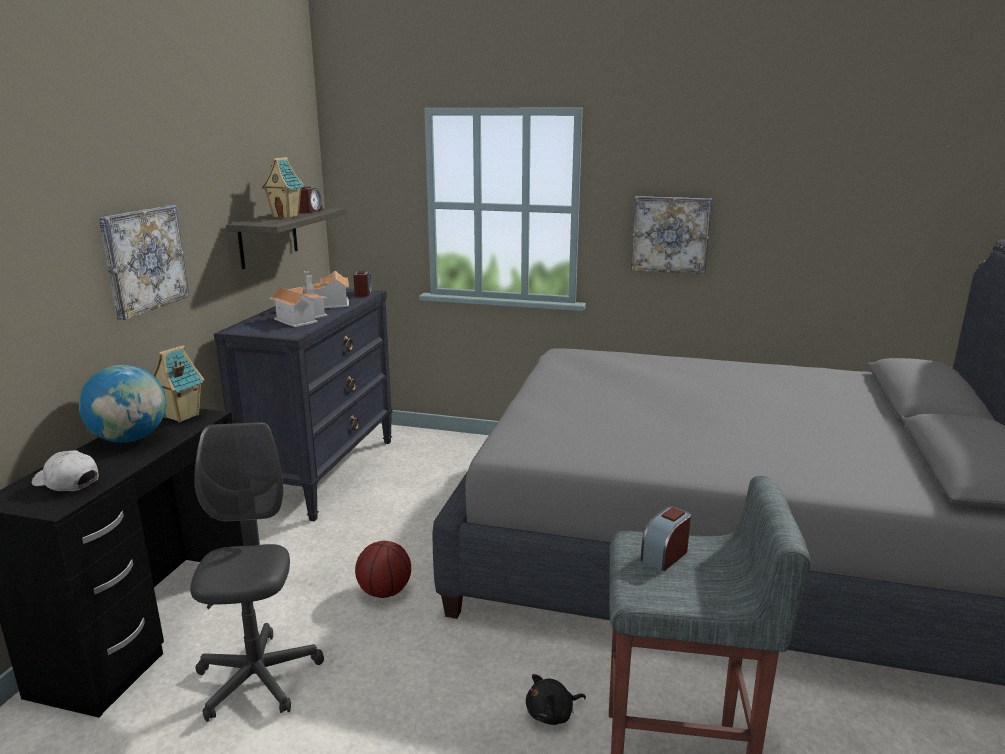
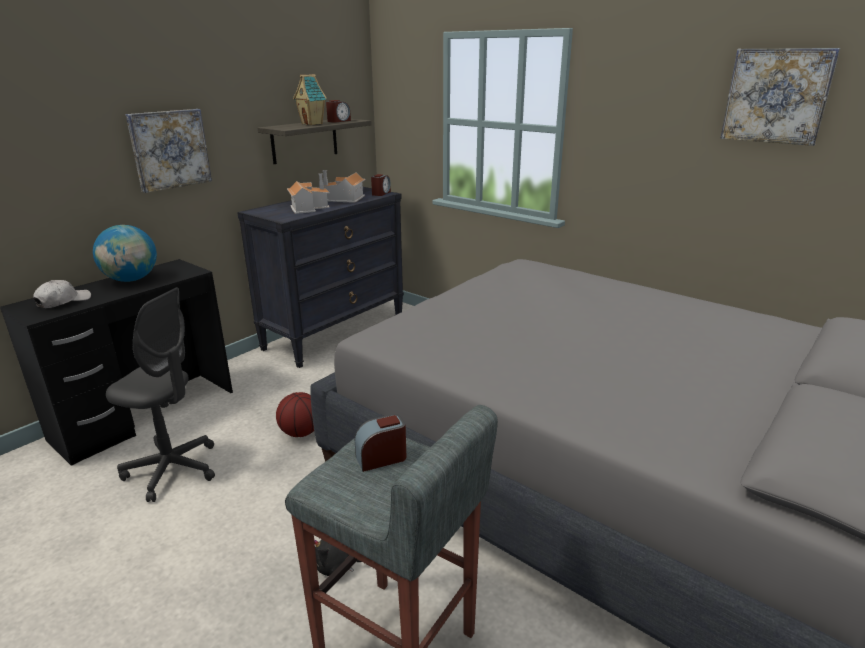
camera: 25 degrees right, 5 degrees up
white cap [32,450,99,491] -> white cap turned 75 degrees clockwise [33,280,91,308]
toy house [153,345,204,423] -> none
grey office chair [190,422,324,722] -> grey office chair turned 90 degrees clockwise [106,288,215,502]
picture [631,196,712,274] -> picture moved to [720,48,840,146]

